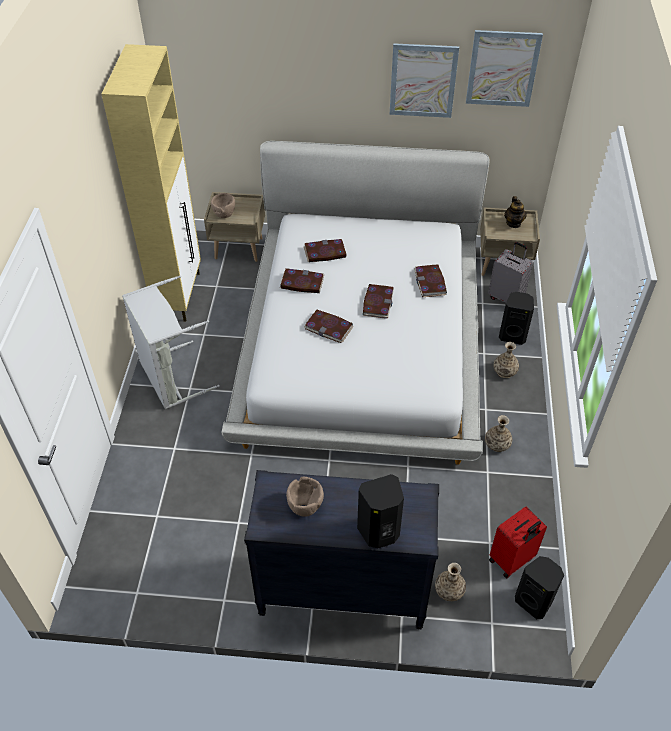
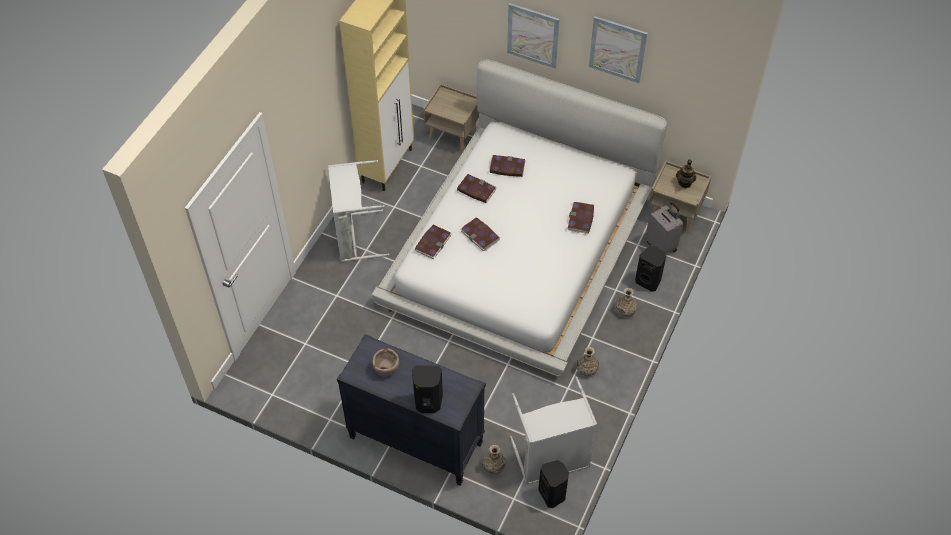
camera: 20 degrees right, 5 degrees up
brown bowl [211,193,235,218] -> none
book [363,284,394,319] -> book moved to [415,225,451,259]
picture [466,30,543,107] -> picture moved to [507,3,560,68]
red suitcase [489,507,547,578] -> grey laundry basket [510,376,597,485]

